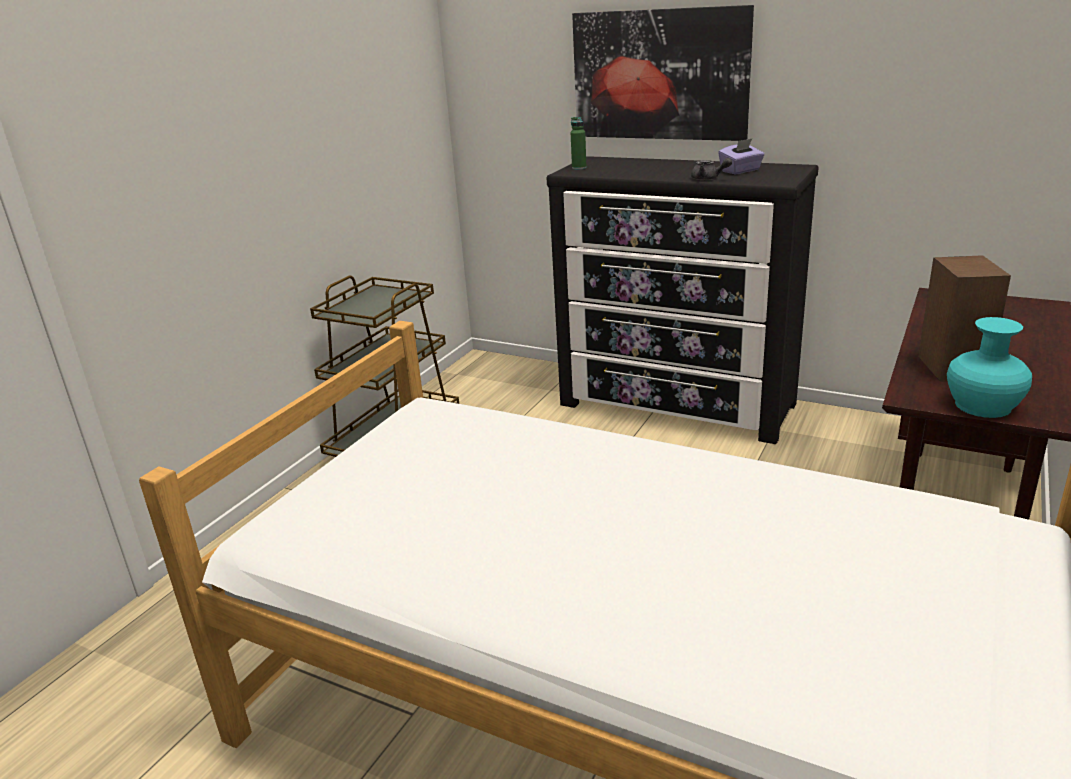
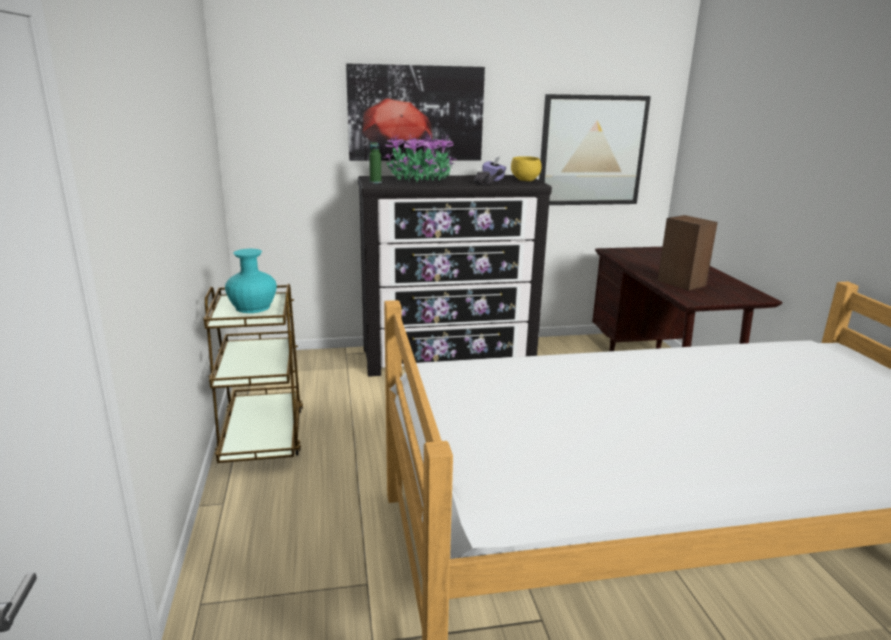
camera: 40 degrees left, 5 degrees down
turquoise vase [947,317,1032,418] -> turquoise vase moved to [225,249,277,313]
none -> potted plant [383,132,457,182]
none -> yellow bowl [511,156,542,181]
none -> picture [539,94,651,205]

